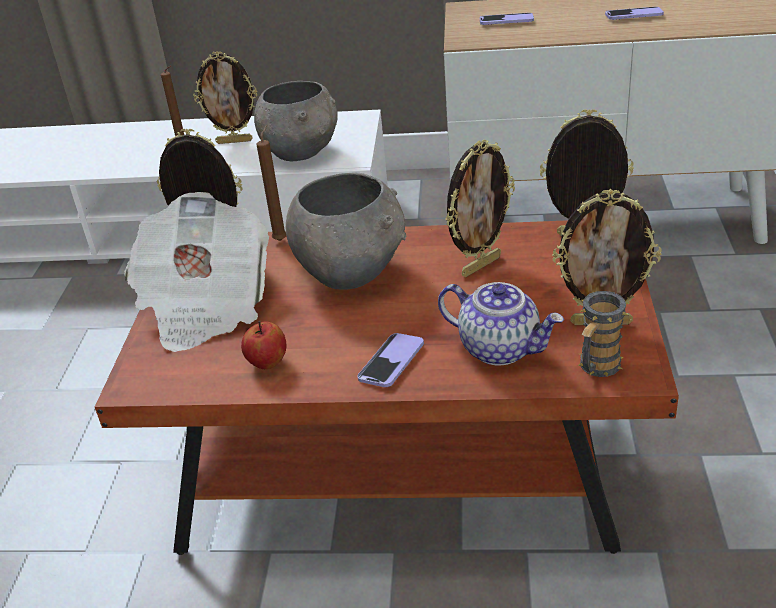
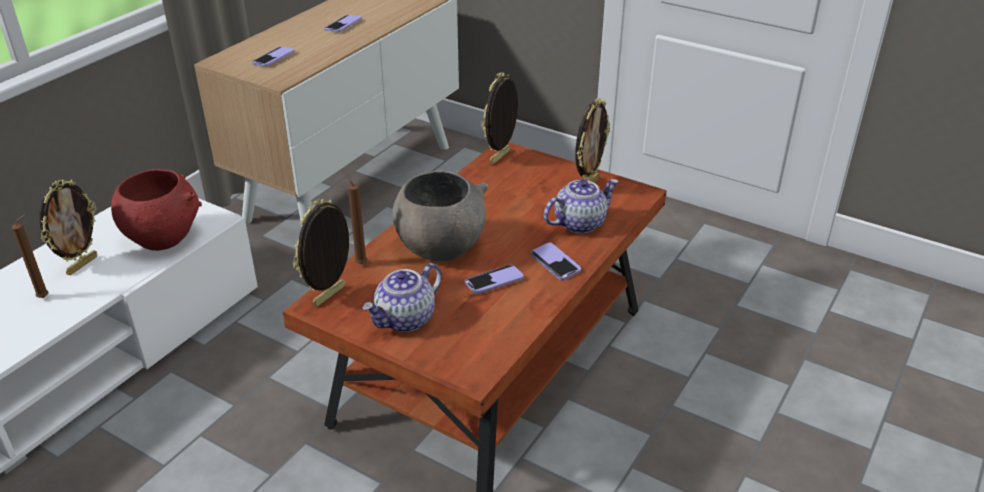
camera: 65 degrees left, 0 degrees up
newspaper [124,192,269,352] -> teapot [363,263,442,332]
apple [241,321,286,369] -> none
grey bowl [254,81,338,161] -> red bowl [111,169,202,251]
picture frame [445,140,515,277] -> none
mug [578,291,628,377] -> none
none -> phone [465,265,524,294]

